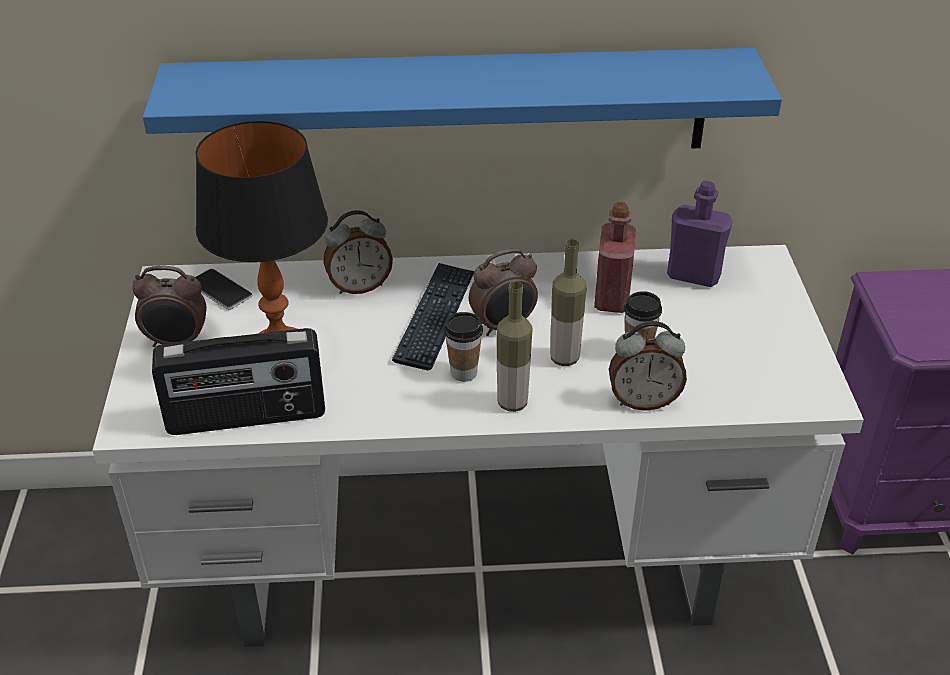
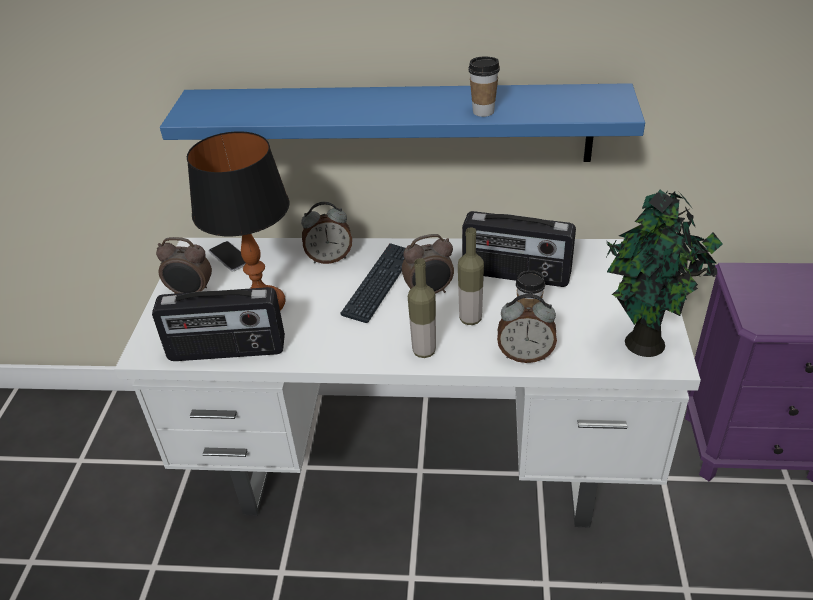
camera: 10 degrees right, 0 degrees up
cup [444,312,483,382] -> cup moved to [469,57,500,117]
red bottle [594,202,636,313] -> radio [462,211,576,287]
purple bottle [667,180,733,287] -> none
none -> potted plant [607,190,722,357]

